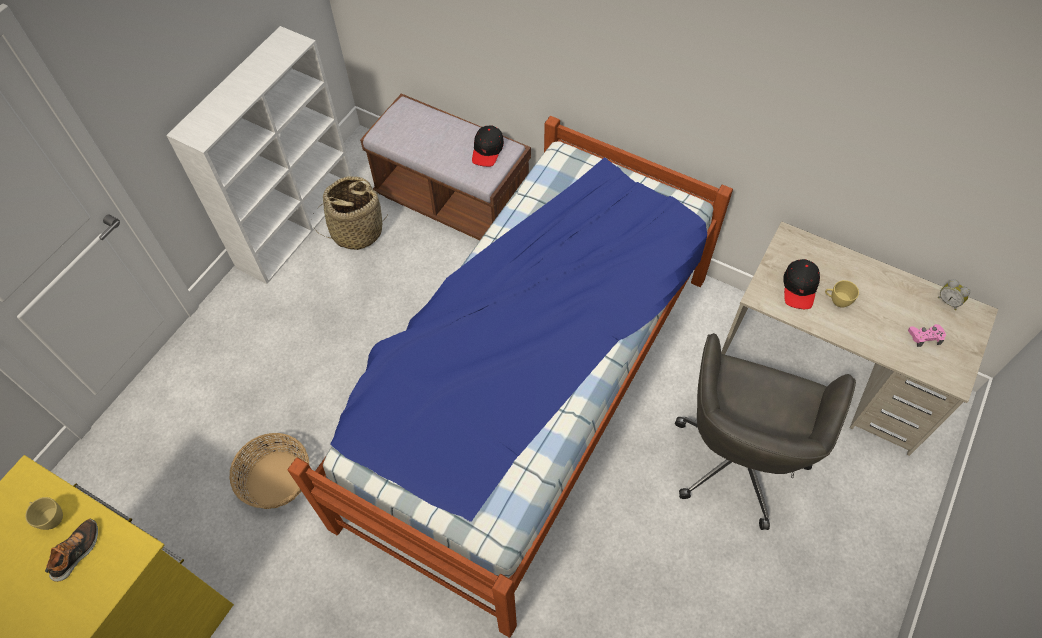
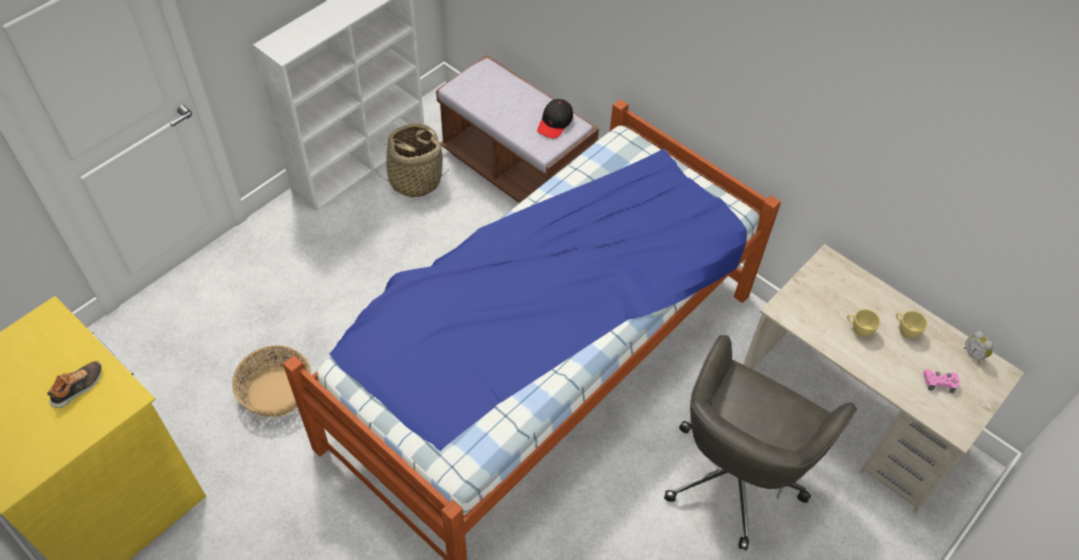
camera: 10 degrees right, 5 degrees down
yellow cup [25,497,63,530] -> yellow cup moved to [896,311,927,339]
black cap [783,259,820,309] -> none

